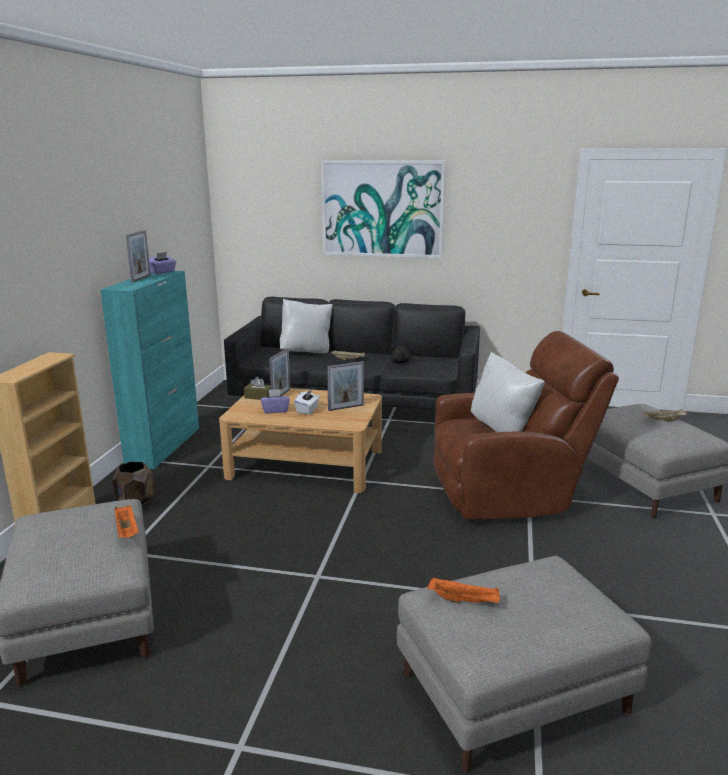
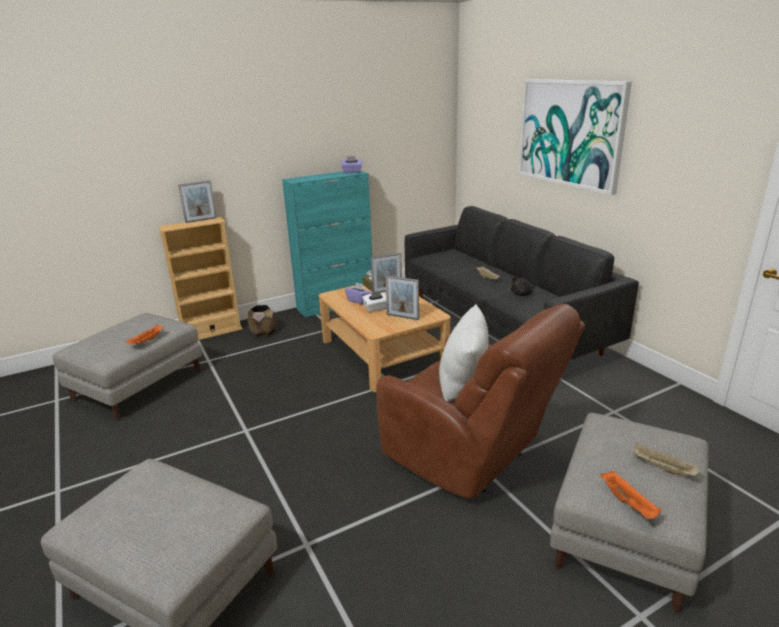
camera: 50 degrees right, 5 degrees up
picture frame [126,230,151,282] -> picture frame moved to [178,181,217,223]
white pillow [280,299,333,353] -> none
orange tray [427,577,500,604] -> orange tray moved to [600,471,661,519]

